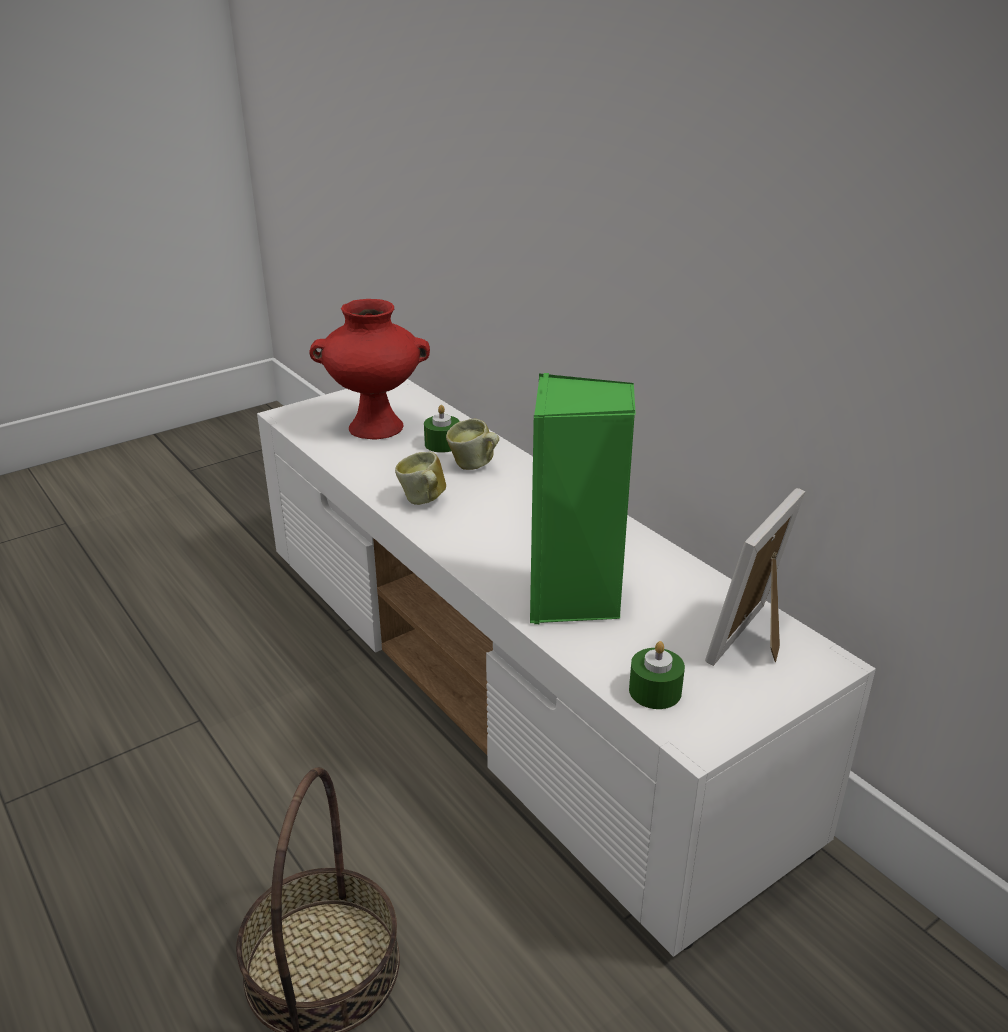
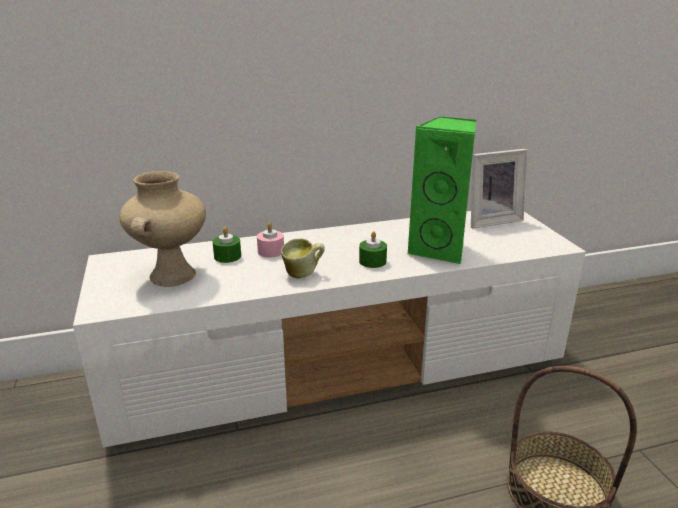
camera: 70 degrees left, 5 degrees down
red vase [309,299,430,440] -> beige vase [119,171,206,287]
mug [446,419,499,470] -> pink candle [257,222,284,258]
green candle [629,641,685,709] -> green candle moved to [359,231,387,268]
picture frame [705,488,805,666] -> picture frame turned 75 degrees counterclockwise [471,149,527,228]

